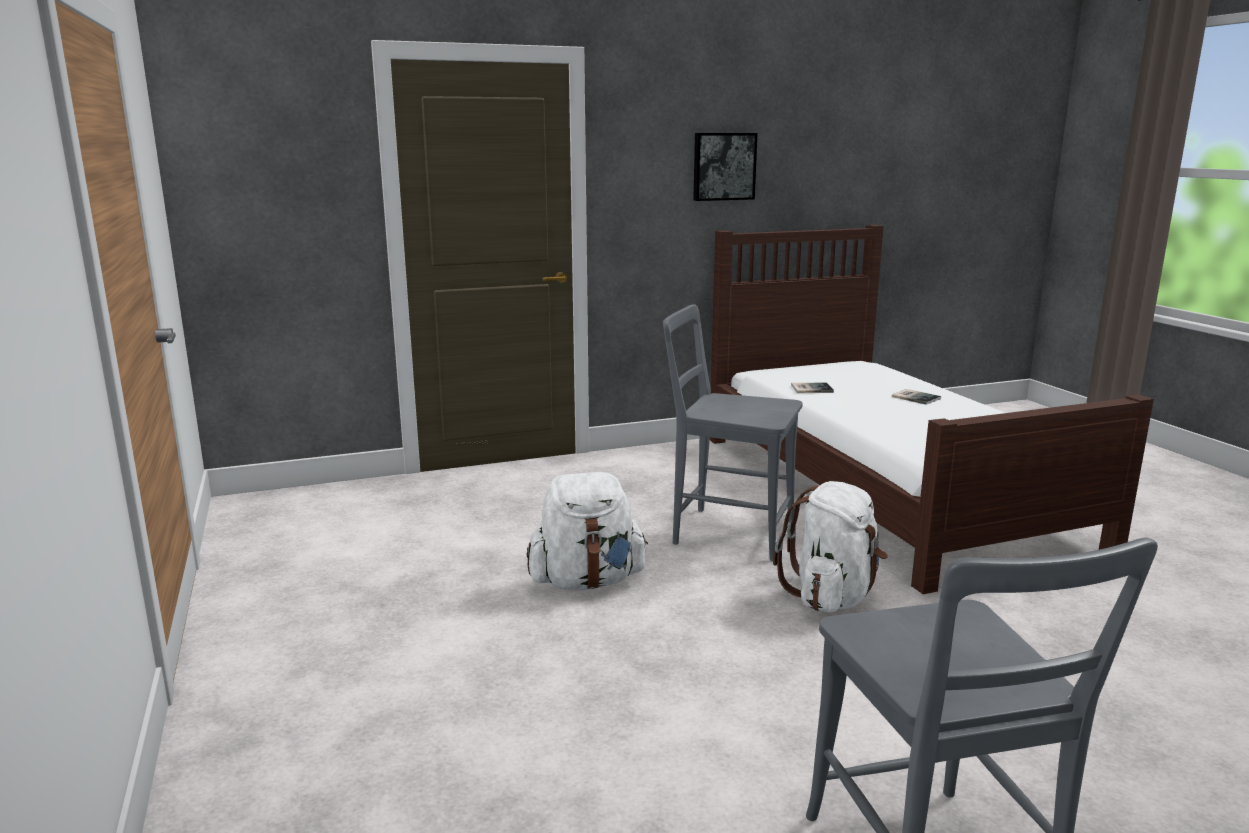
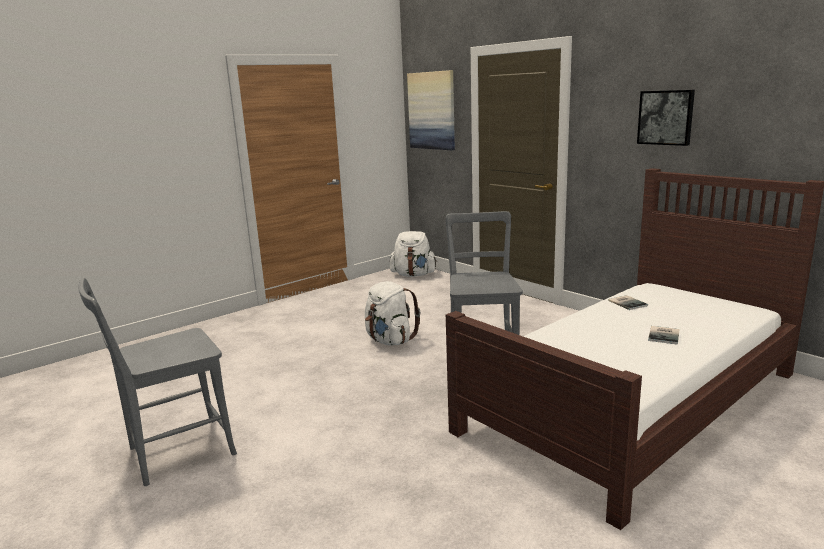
camera: 70 degrees right, 0 degrees up
white backpack [773,481,888,613] -> white backpack moved to [390,231,437,277]
none -> picture [407,70,455,150]

